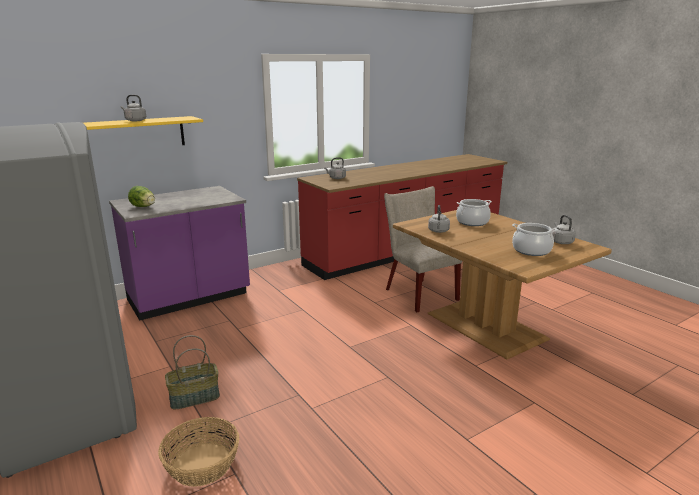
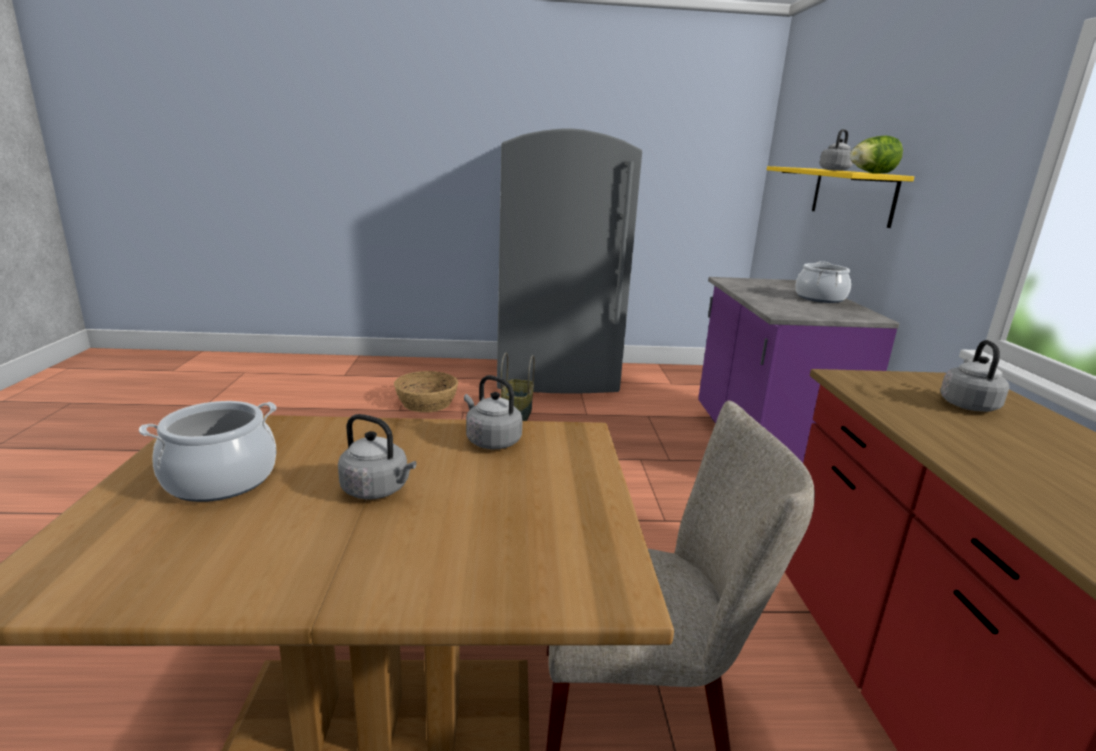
camera: 120 degrees right, 0 degrees up
lettuce [128,186,155,207] -> lettuce moved to [850,136,903,173]
cooking pot [456,199,492,226] -> cooking pot moved to [796,261,851,303]
grey kettle [552,215,576,244] -> grey kettle moved to [338,414,416,500]

